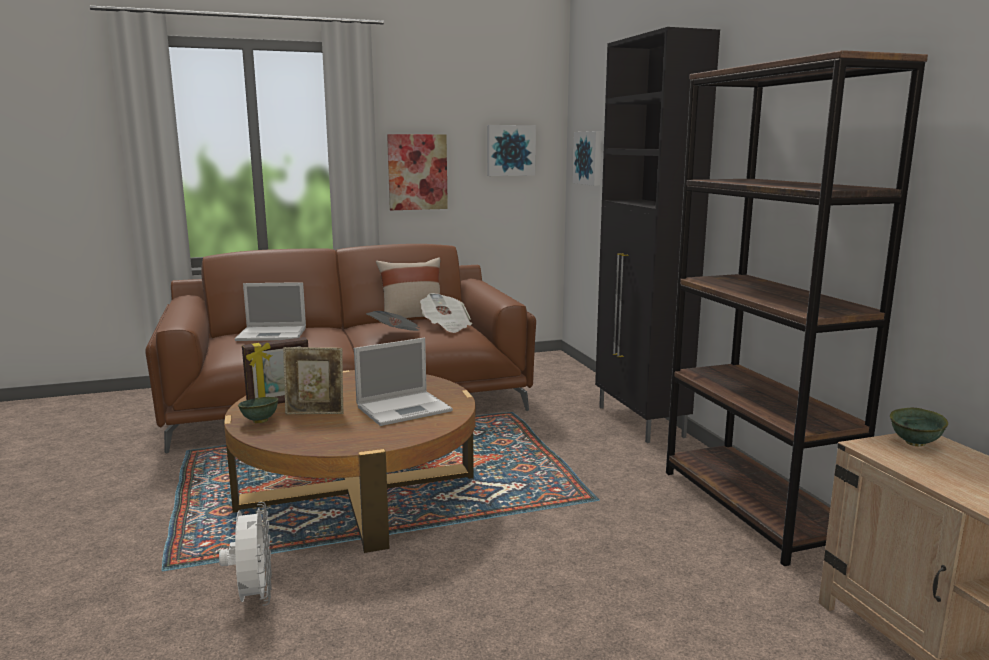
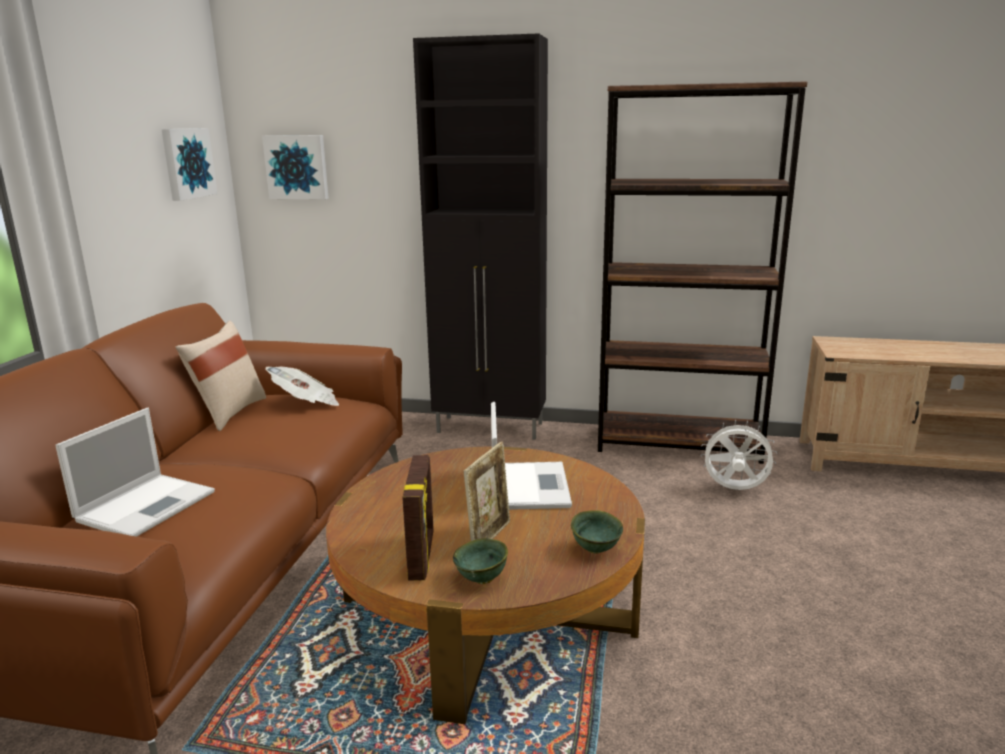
camera: 60 degrees left, 5 degrees up
white fan [219,502,272,606] -> white fan moved to [701,420,777,490]
newspaper [366,311,420,331] -> none
picture [387,134,448,210] -> none
green bowl [890,408,948,446] -> green bowl moved to [571,510,623,554]

